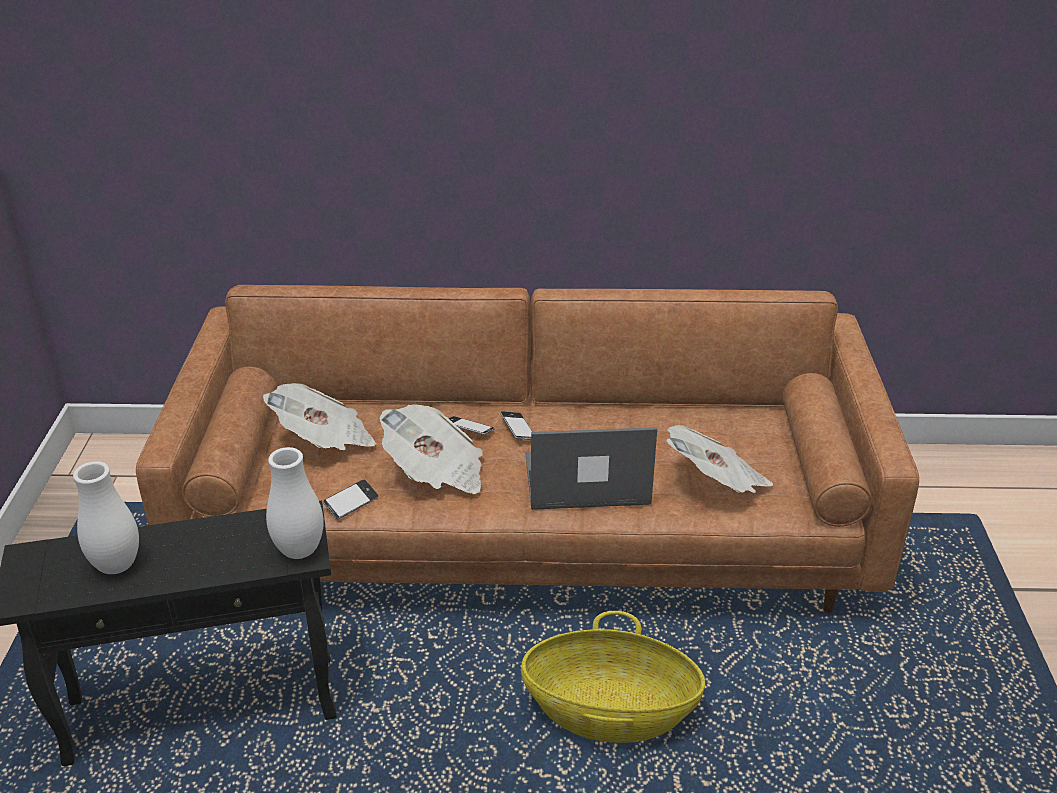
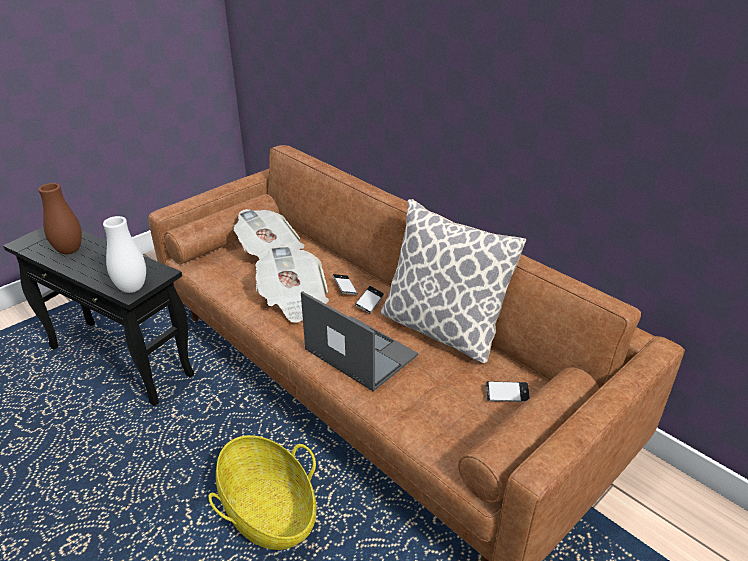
camera: 45 degrees right, 0 degrees up
white vase [73,461,139,574] -> brown vase [38,183,82,254]
phone [323,479,378,519] -> phone moved to [486,381,530,402]
newspaper [666,425,773,493] -> none
none -> pillow [380,199,526,364]

